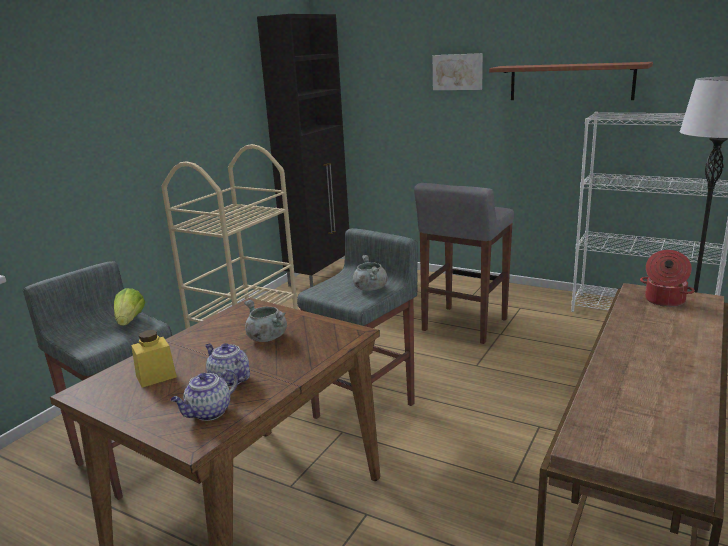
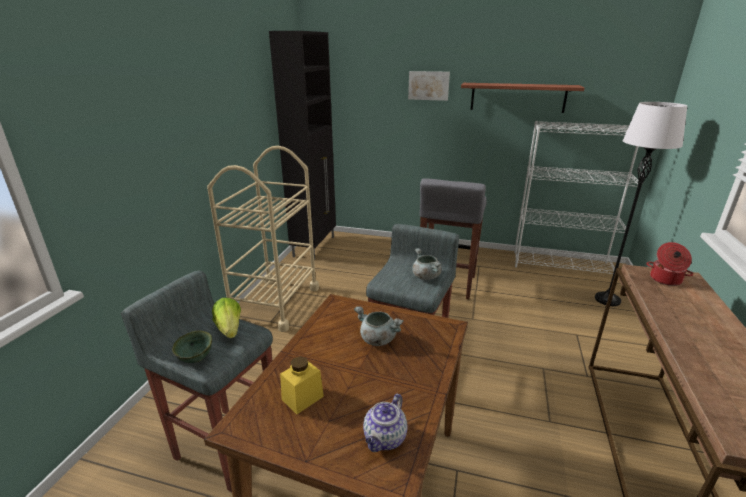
camera: 15 degrees left, 5 degrees up
teapot [205,343,250,387] -> none
none -> green bowl [172,331,212,363]

